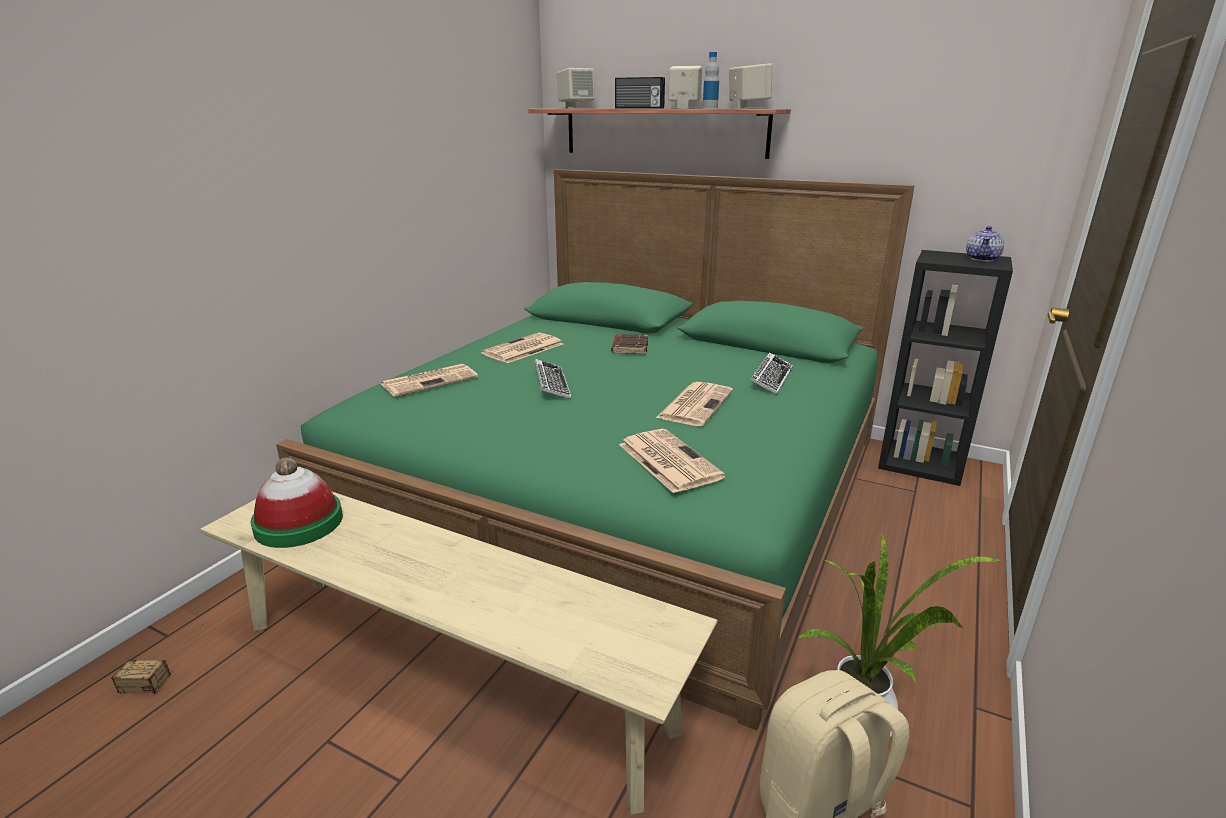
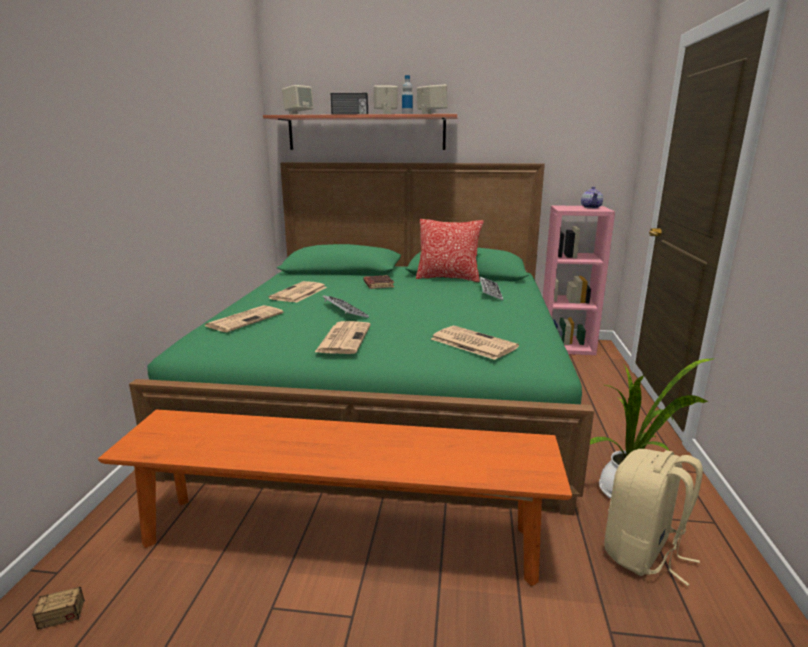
camera: 20 degrees left, 5 degrees down
beige bench [200,492,718,814] -> orange bench [98,410,572,586]
hat [250,457,343,548] -> none
newspaper [656,382,733,426] -> newspaper moved to [314,321,371,354]
black bookcase [878,250,1013,486] -> pink bookcase [543,205,615,355]
none -> pillow [416,219,484,282]

